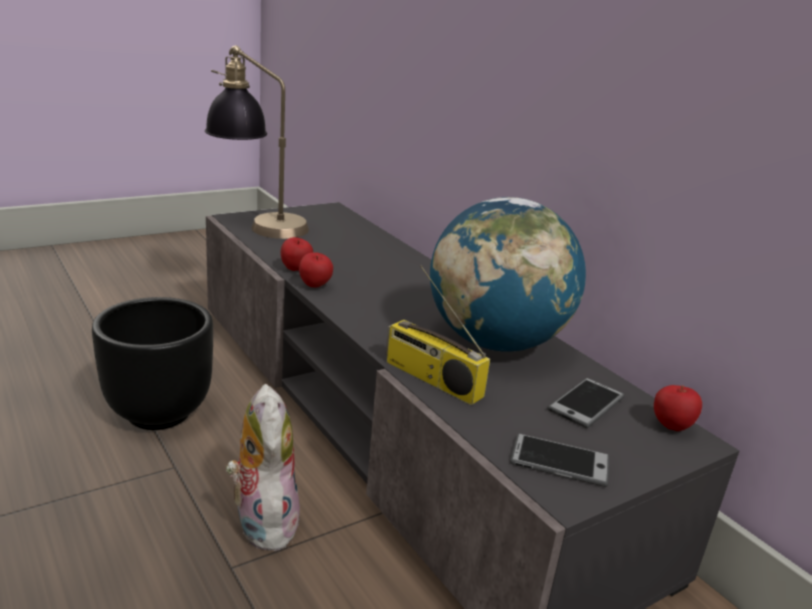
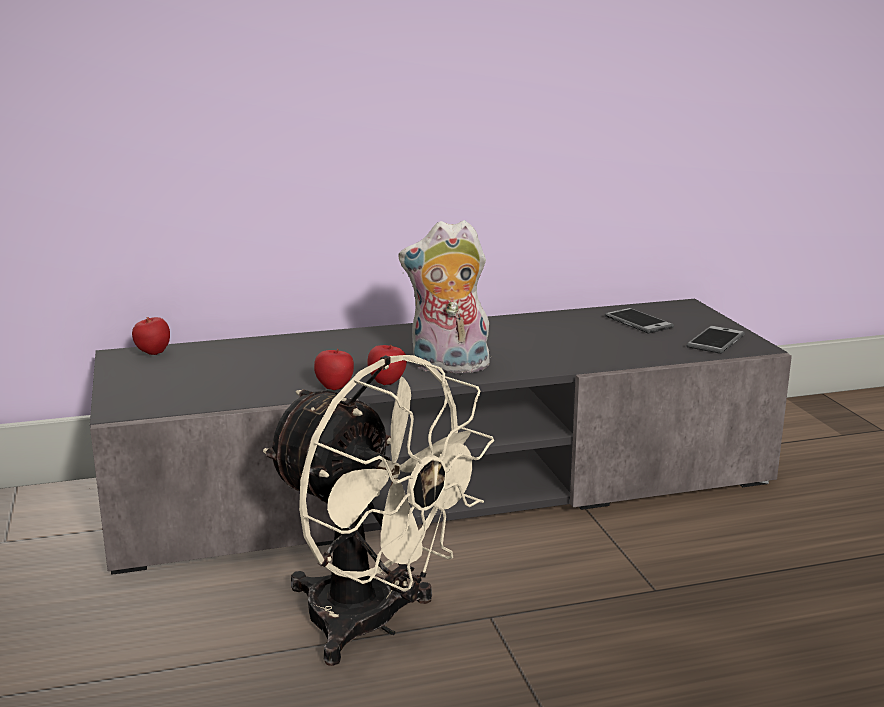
camera: 70 degrees left, 5 degrees down
black planter [92,297,213,430] -> beige fan [263,355,495,666]
table lamp [205,45,309,239] -> none
plush toy [225,384,301,551] -> plush toy moved to [398,220,491,373]
radio [385,265,490,405] -> none
globe [430,197,586,352] -> none
apple [654,385,702,431] -> apple moved to [132,317,170,355]

